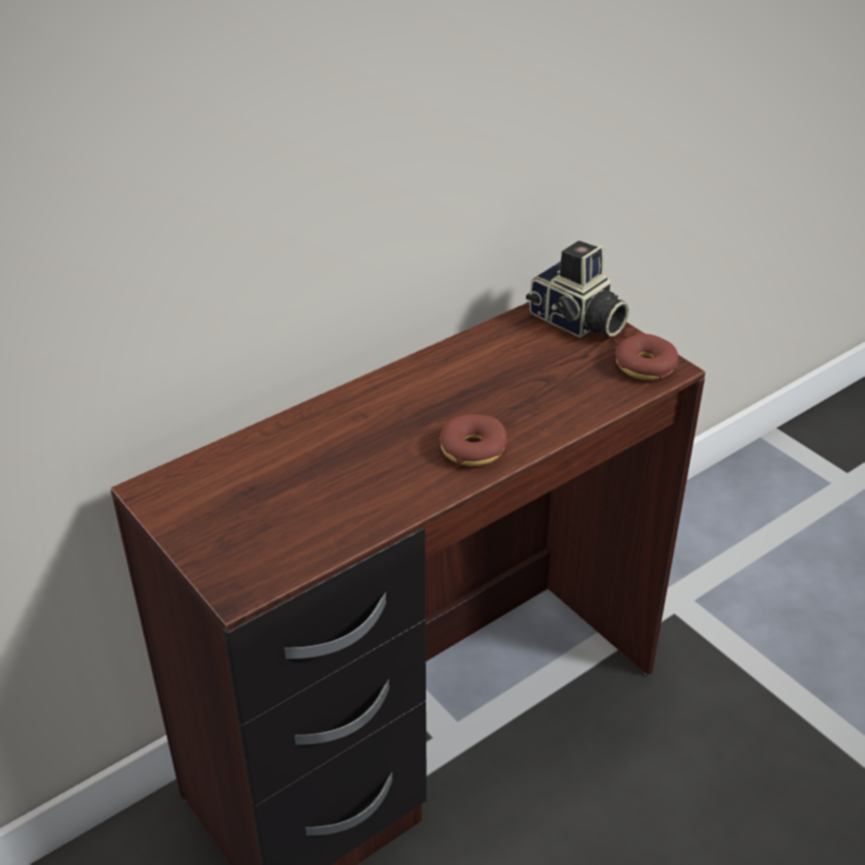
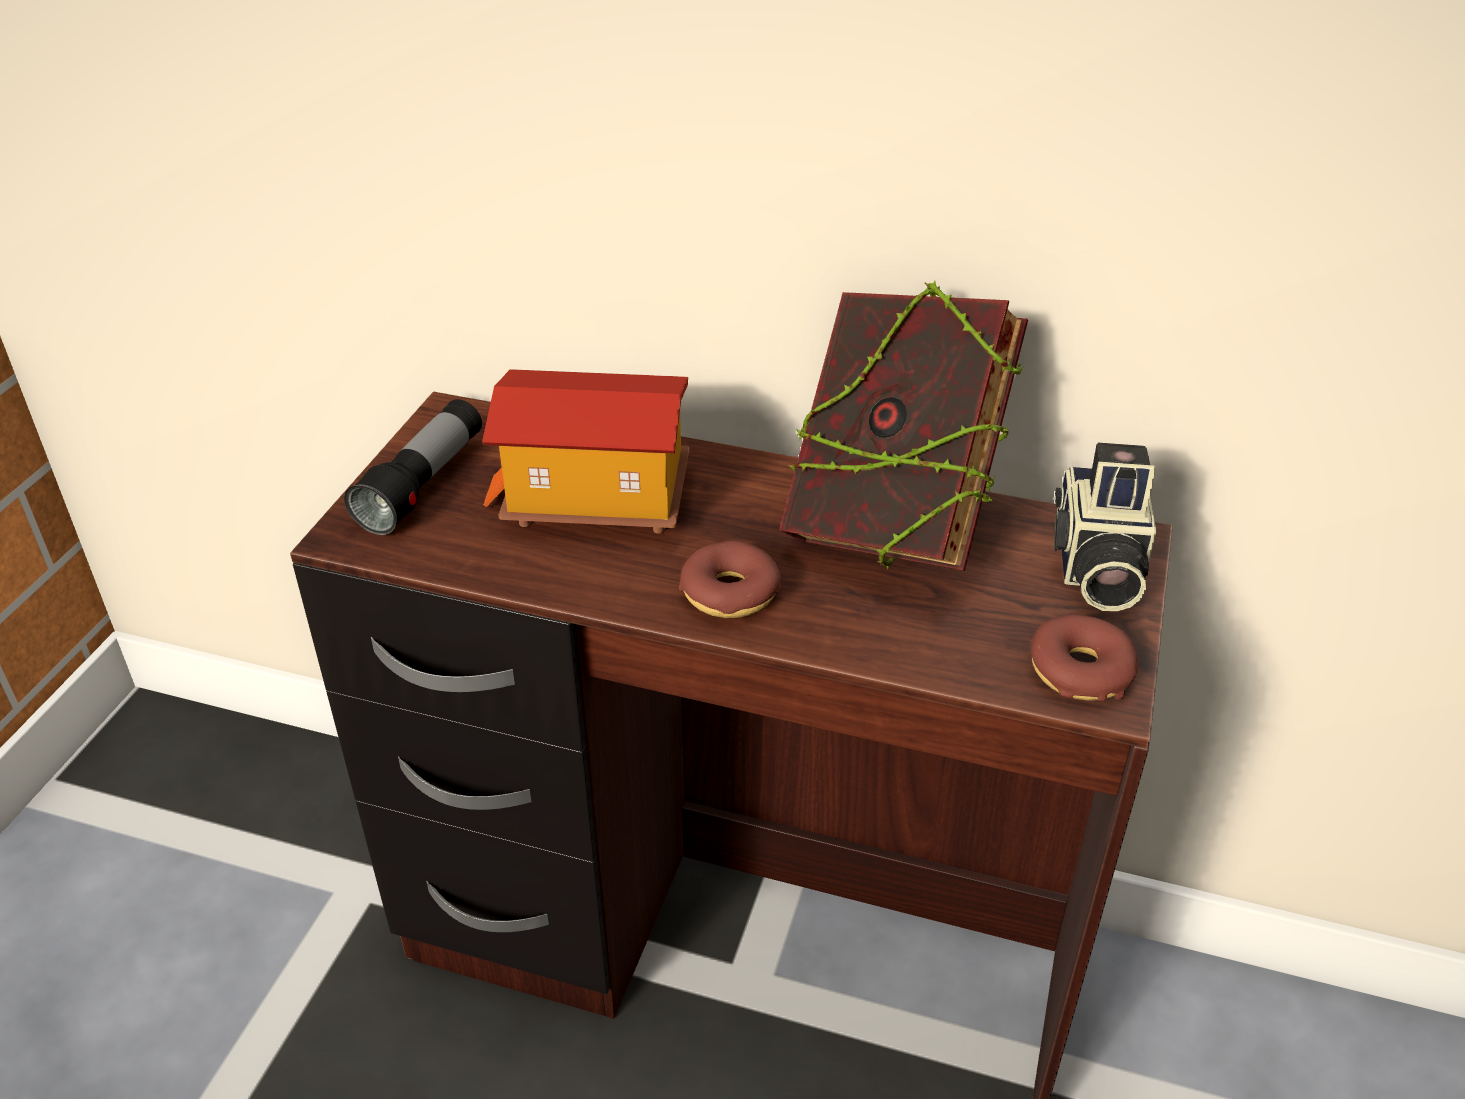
camera: 55 degrees right, 0 degrees up
none -> flashlight [344,399,482,535]
none -> toy house [482,369,689,534]
none -> book [779,281,1028,571]

